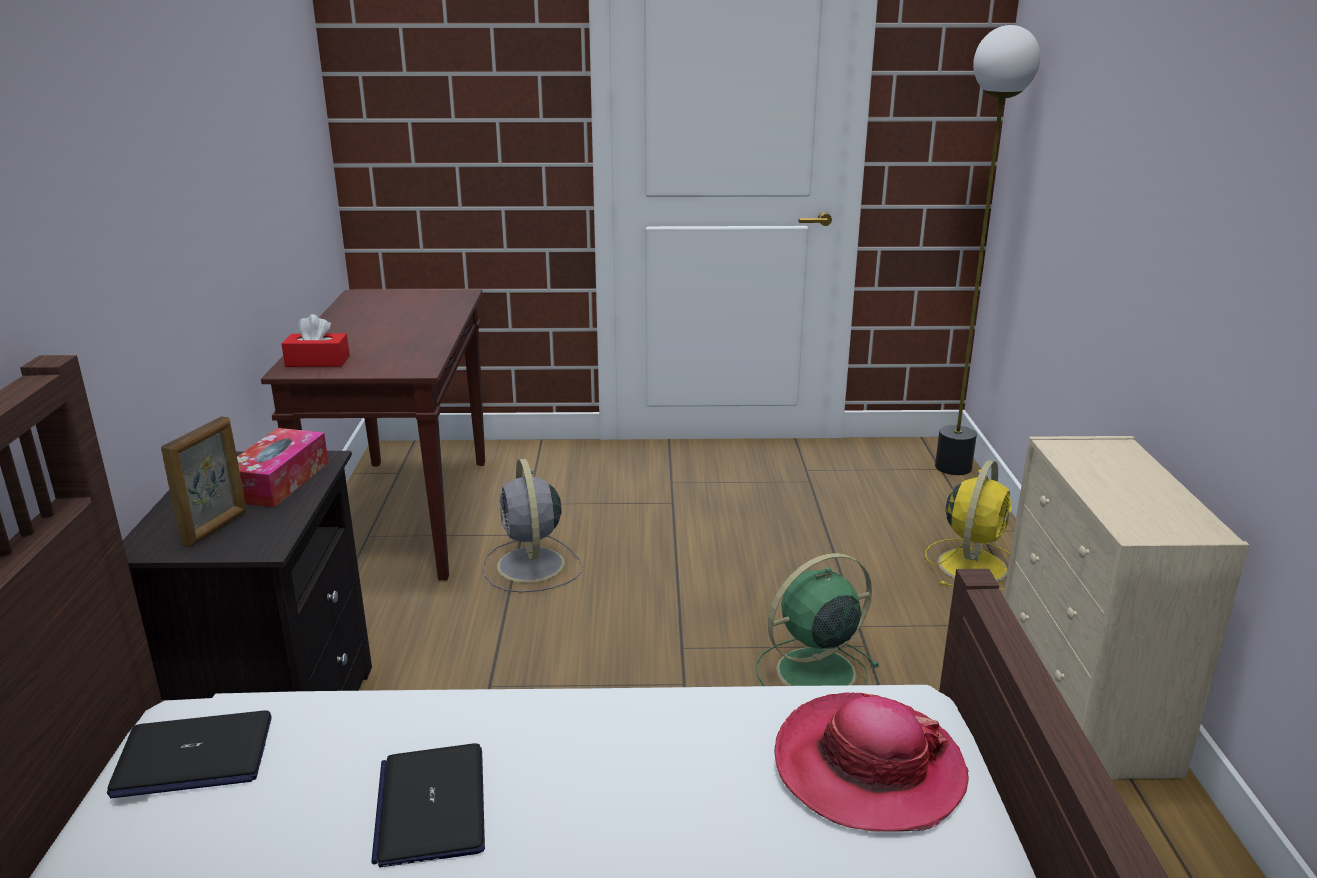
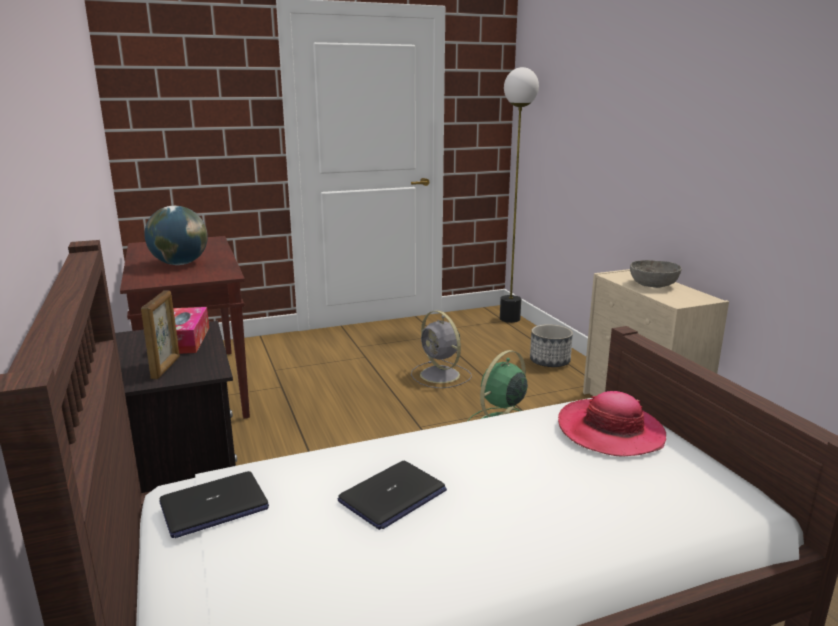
camera: 20 degrees left, 5 degrees down
red tissue box [281,314,350,367] -> none
laptop [371,743,485,867] -> laptop turned 105 degrees counterclockwise [338,461,447,530]
grey fan [483,458,583,592] -> grey fan moved to [411,310,472,388]
yellow fan [925,460,1011,591] -> planter [530,324,573,367]
none -> globe [144,206,208,265]
none -> grey bowl [630,260,682,288]

